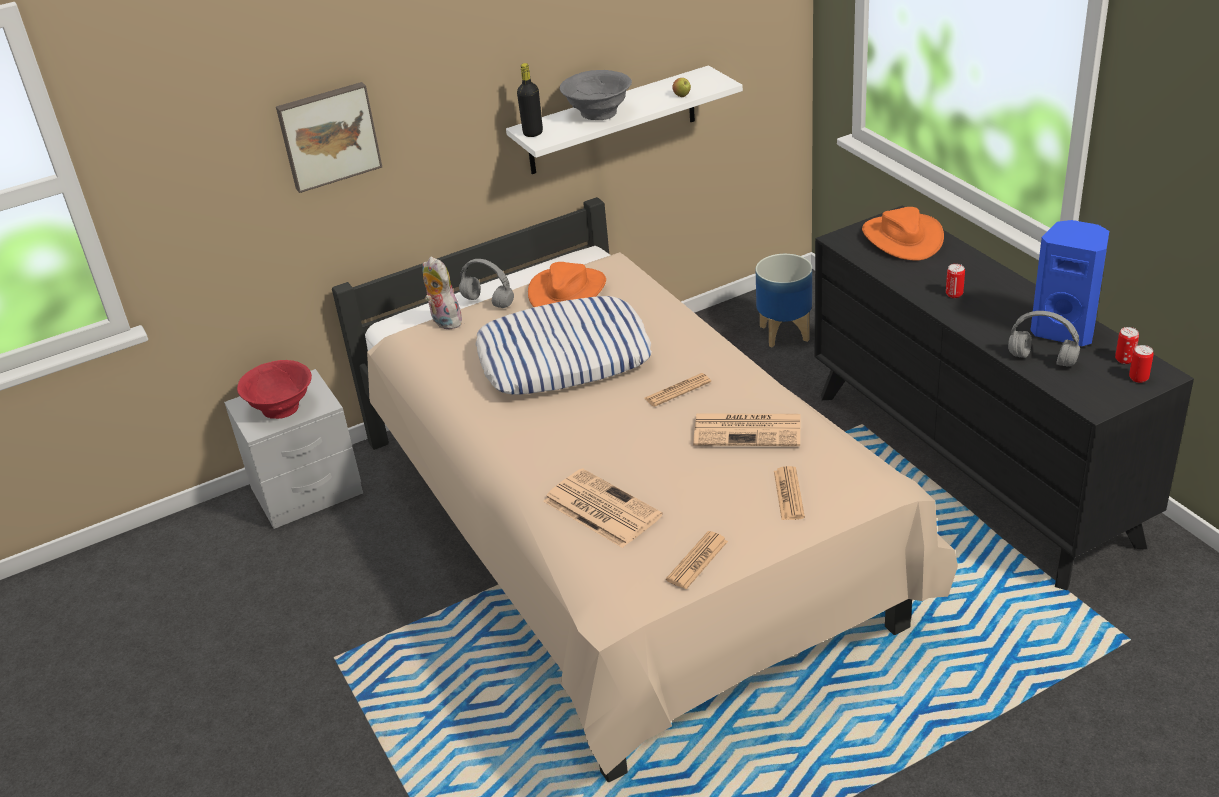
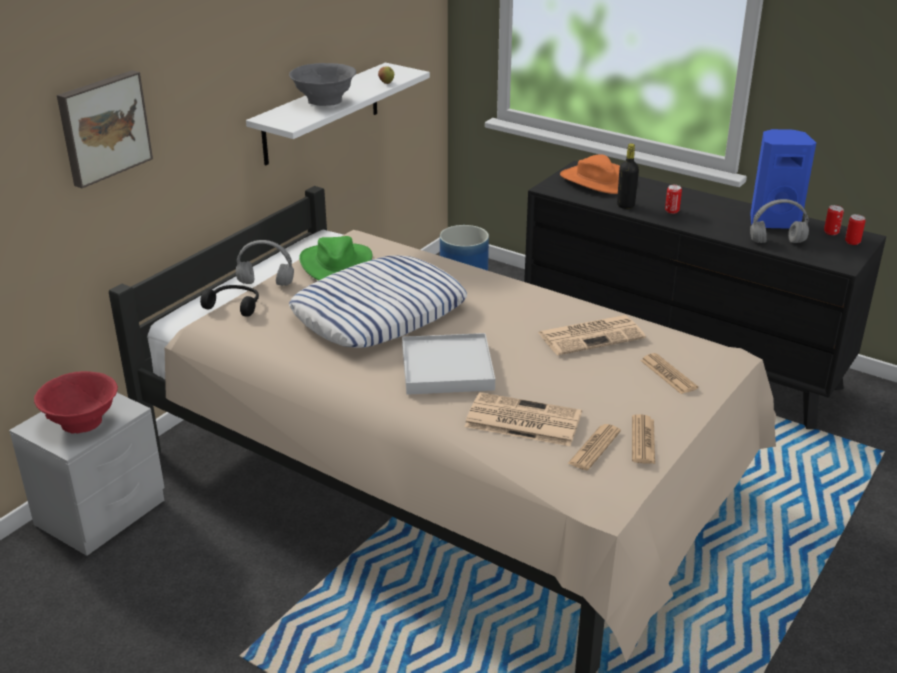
camera: 30 degrees left, 5 degrees down
plush toy [422,257,462,330] -> black headphones [200,285,259,317]
black bottle [517,63,543,137] -> black bottle moved to [617,143,639,209]
orange hat [528,262,606,307] -> green hat [299,236,372,280]
newspaper [644,373,711,407] -> newspaper moved to [567,424,621,470]
none -> white tray [402,333,495,395]

